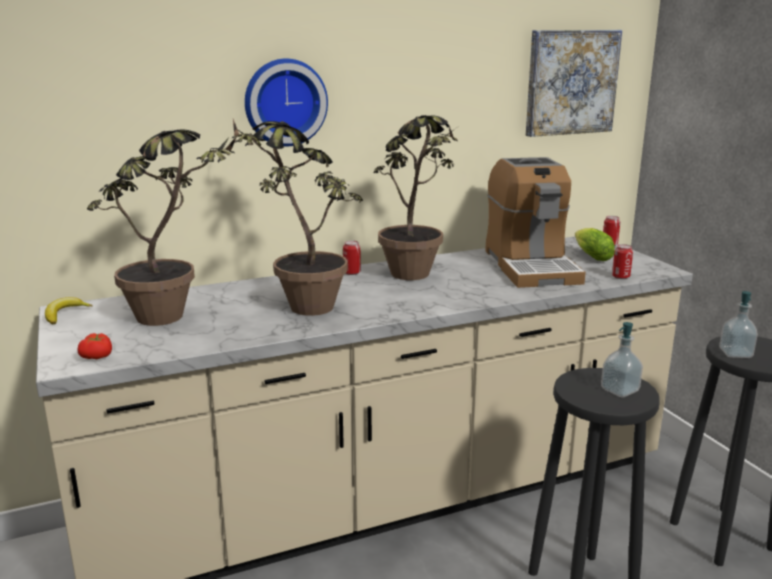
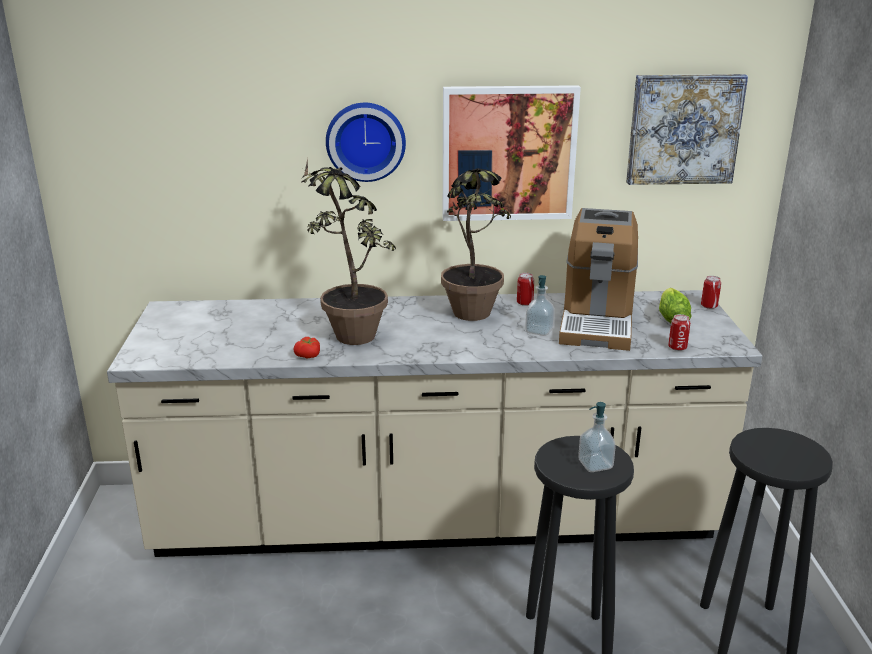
camera: 20 degrees right, 5 degrees up
banana [45,297,93,324] -> none
tomato [78,333,112,359] -> tomato moved to [294,337,320,358]
potted plant [87,130,237,326] -> none
can [343,241,361,275] -> can moved to [517,273,534,306]
soap dispenser [719,291,758,358] -> soap dispenser moved to [525,275,555,336]
none -> picture [443,85,581,221]

